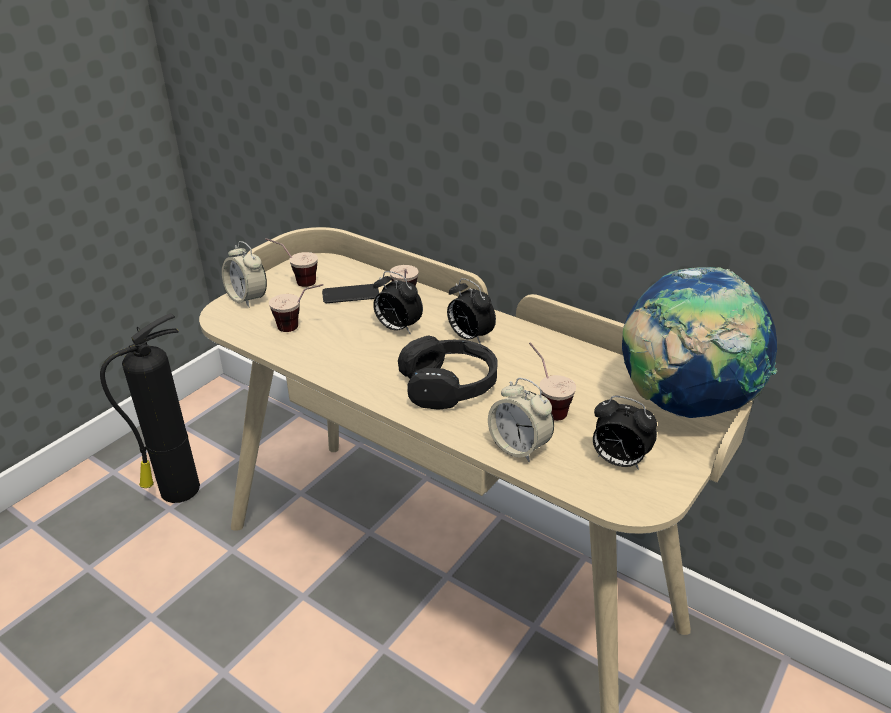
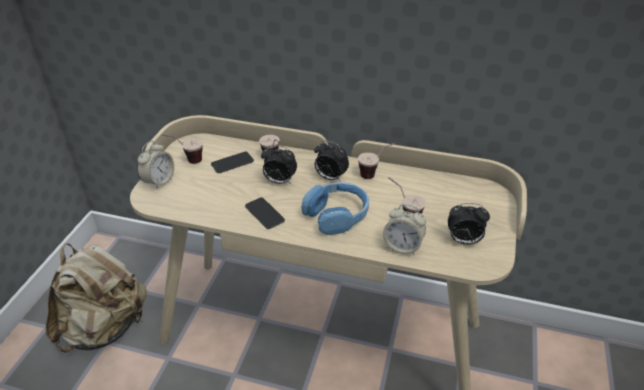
camera: 20 degrees left, 5 degrees up
fire extinguisher [100,313,200,503] -> beige backpack [46,243,147,353]
alarm clock [222,241,267,308] -> alarm clock turned 90 degrees counterclockwise [137,141,174,189]
cup [269,284,323,332] -> cup moved to [358,142,396,179]
black headphones [398,335,498,410] -> blue headphones [301,182,369,235]
globe [622,267,777,418] -> none
none -> phone [245,197,285,229]

